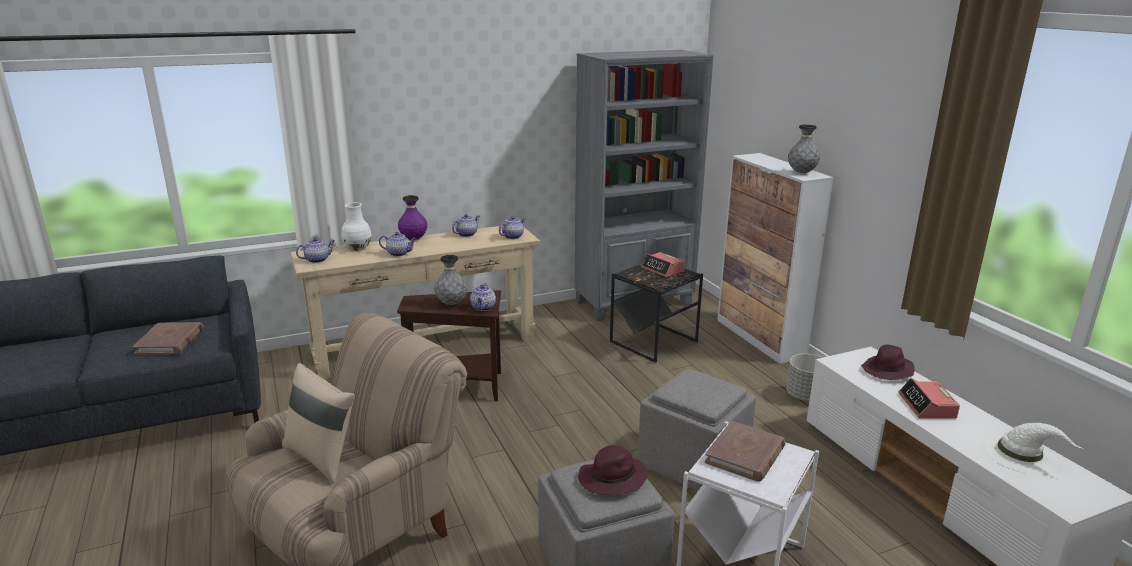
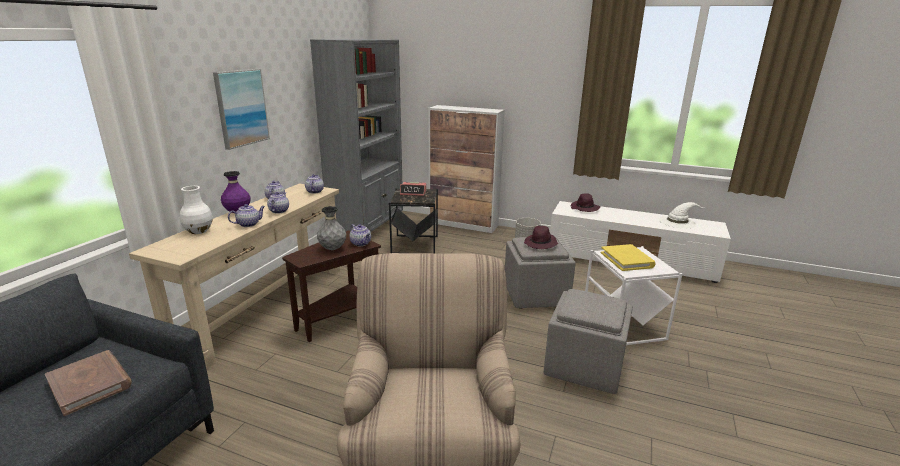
camera: 45 degrees left, 0 degrees up
beige pillow [282,363,355,484] -> none
teapot [296,238,335,263] -> teapot moved to [267,192,289,214]
purple hat [578,445,648,494] -> purple hat moved to [524,226,558,249]
brown book [705,421,786,482] -> yellow book [601,244,655,271]
grey vase [788,124,820,173] -> none
alarm clock [898,378,960,419] -> none
none -> picture [213,69,270,150]

